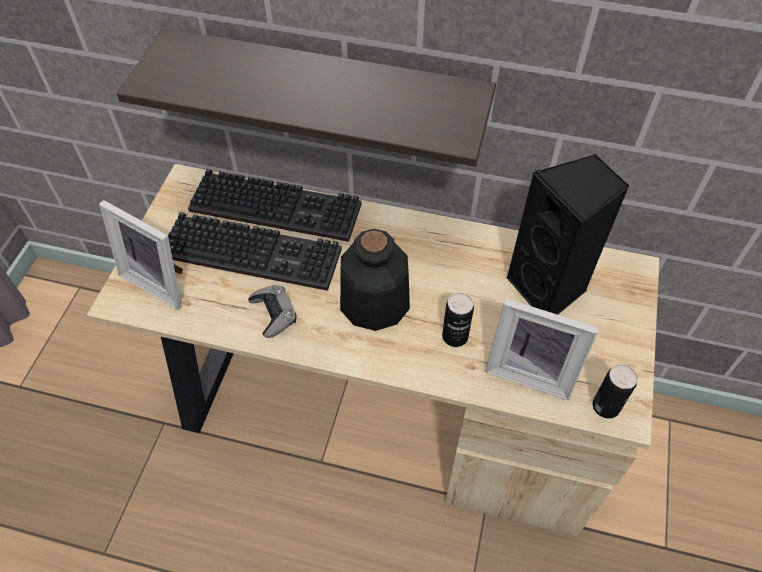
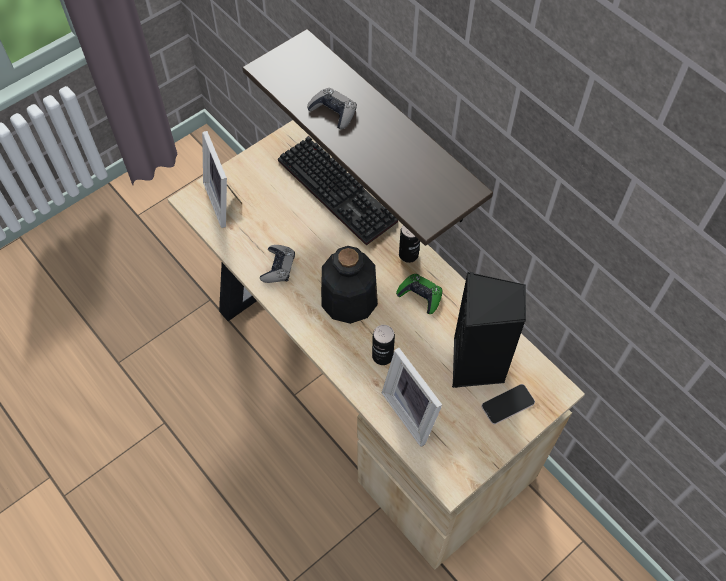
camera: 35 degrees right, 5 degrees up
keyboard [168,212,342,291] -> none
can [592,364,638,419] -> can moved to [399,225,420,263]
none -> grey game controller [307,88,357,130]
none -> green game controller [396,274,442,314]
none -> phone [481,384,535,424]

